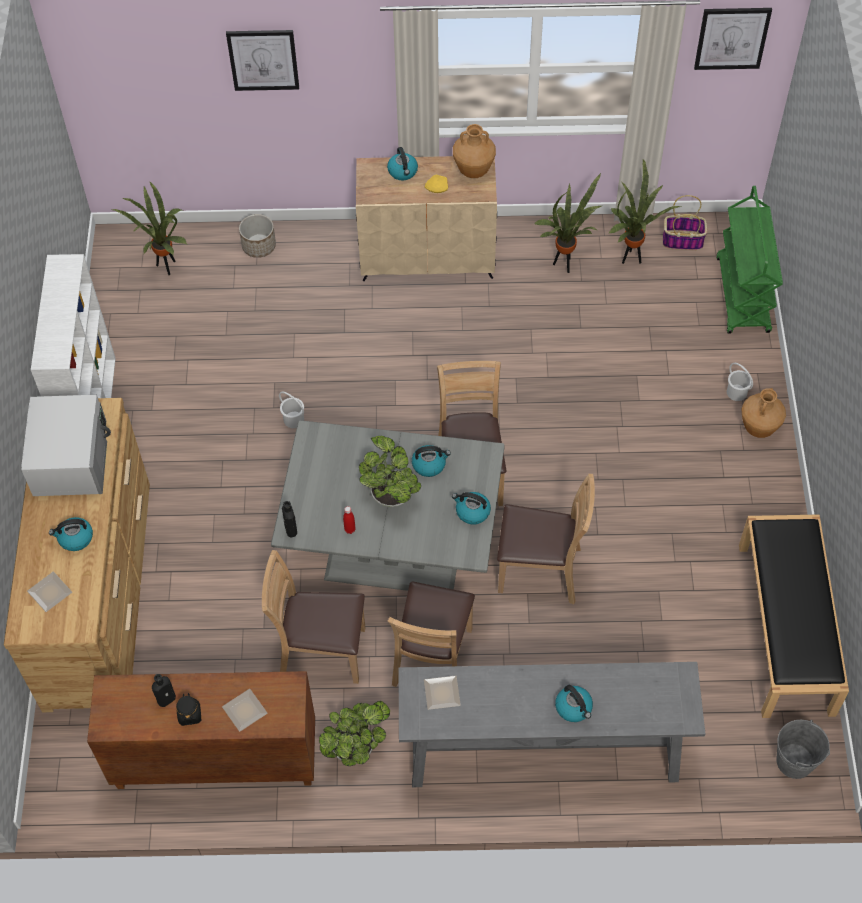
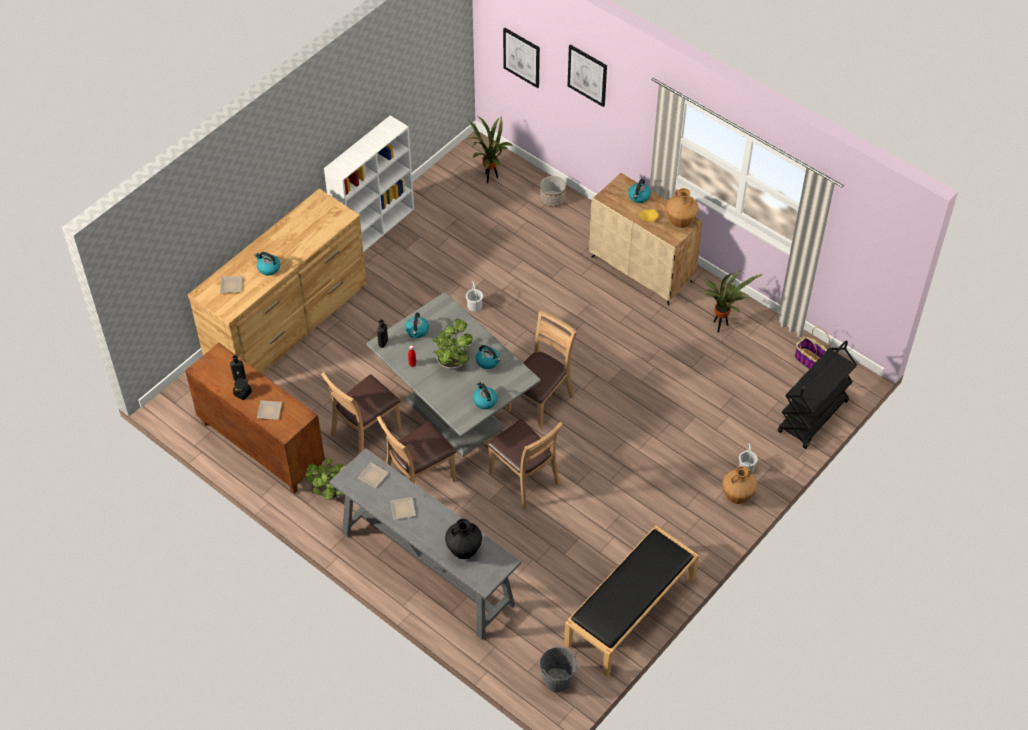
camera: 40 degrees right, 5 degrees down
white microwave [21,395,111,496] -> none
brown chair [262,550,365,684] -> brown chair turned 90 degrees counterclockwise [321,372,401,454]
kettle [555,685,593,722] -> kettle moved to [405,313,429,338]
potted plant [608,160,681,264] -> none
picture [694,8,772,70] -> picture moved to [503,27,540,88]
green cart [716,186,783,334] -> black cart [778,341,857,449]
none -> plate [390,497,416,520]
none -> black vase [445,518,482,559]

